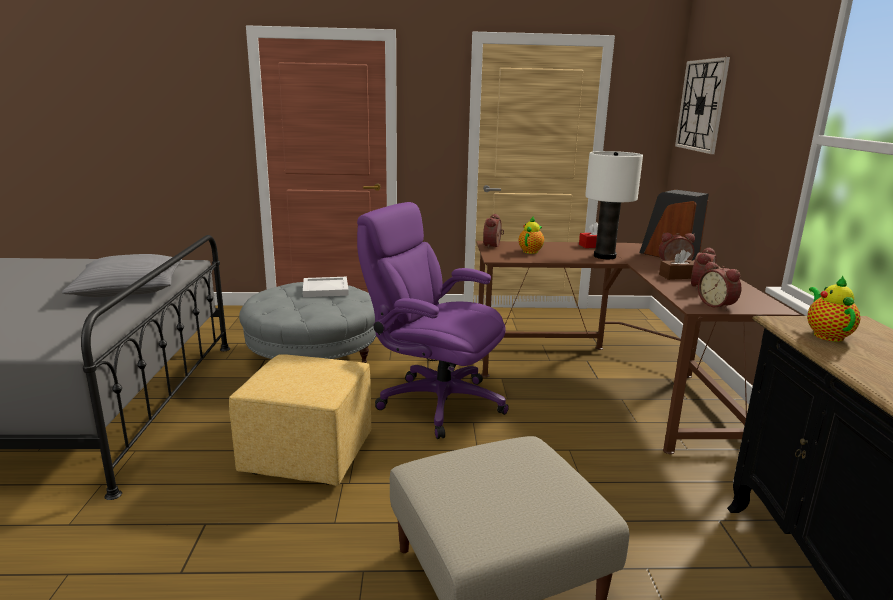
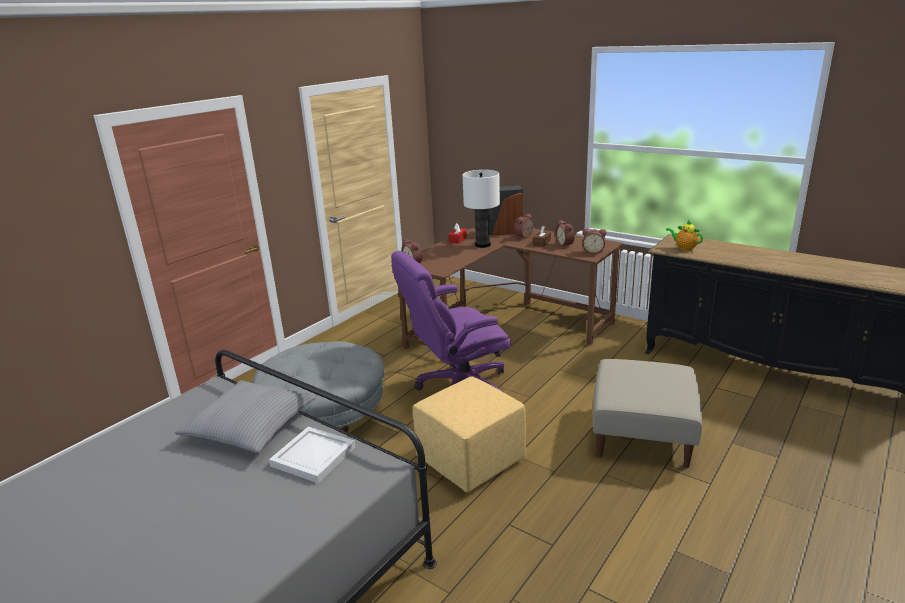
camera: 50 degrees left, 5 degrees up
white tray [303,277,349,297] -> white tray moved to [269,427,355,483]
teapot [519,216,544,254] -> none
wall clock [675,57,730,154] -> none

